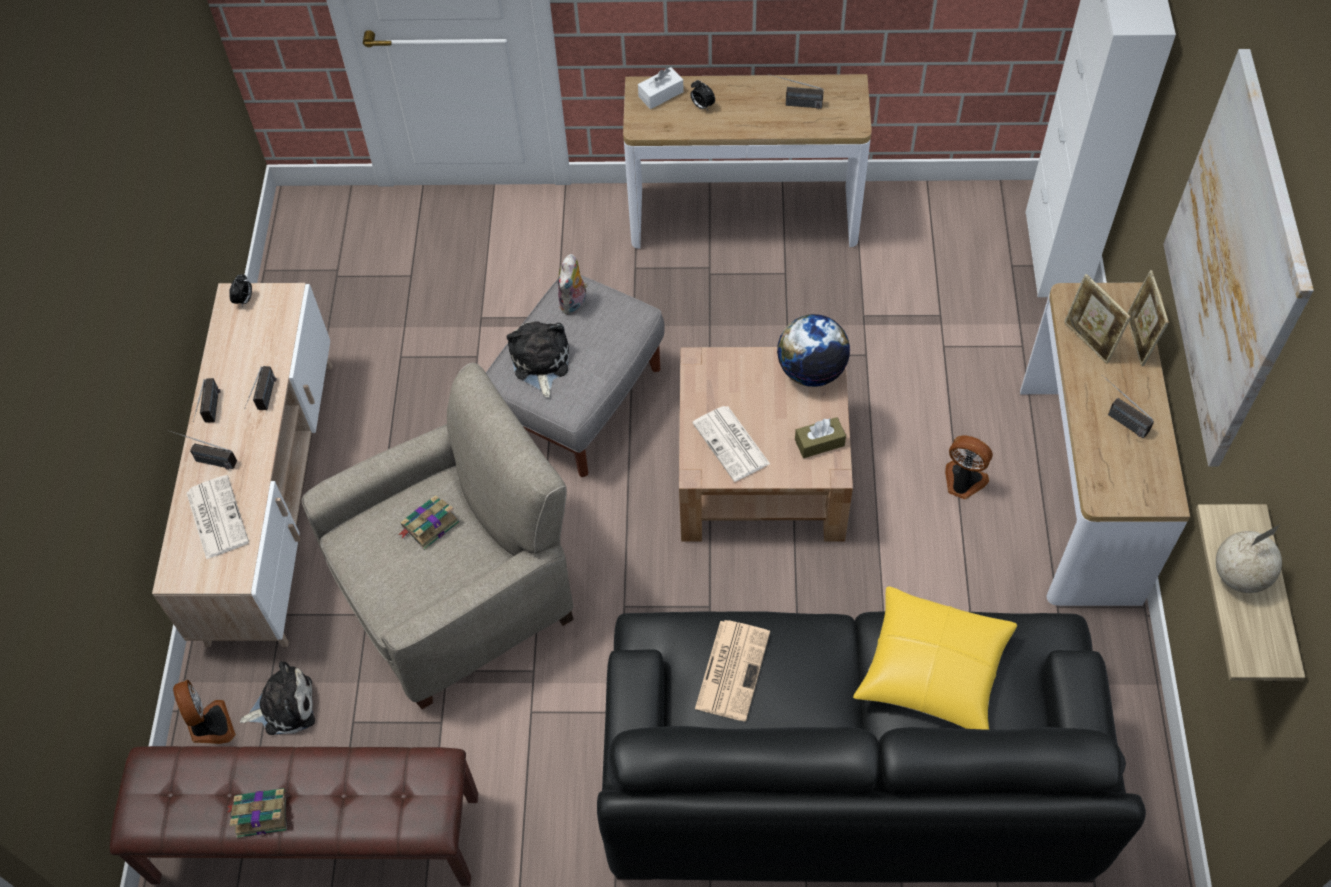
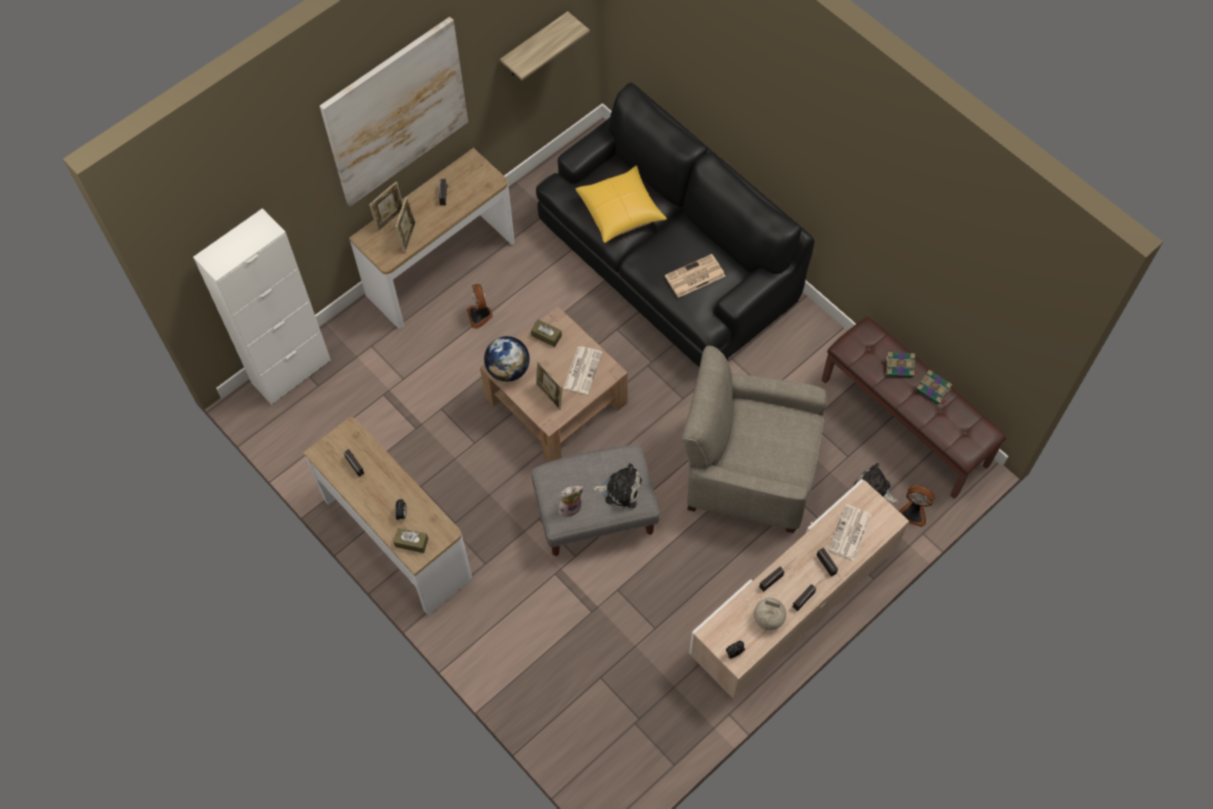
camera: 135 degrees left, 5 degrees up
fan [173,679,236,744] -> fan turned 90 degrees counterclockwise [899,485,935,527]
book [398,495,460,550] -> book moved to [886,352,918,378]
plush toy [507,321,569,398] -> plush toy turned 120 degrees counterclockwise [592,463,642,509]
white tissue box [638,67,684,109] -> brown tissue box [394,528,428,553]
globe [1216,525,1282,593] -> globe moved to [754,598,786,630]
none -> picture frame [536,361,563,410]

